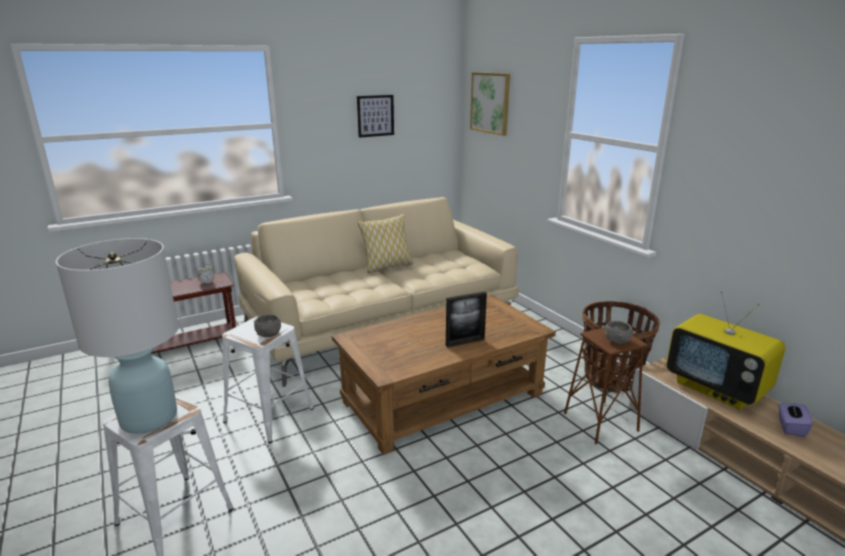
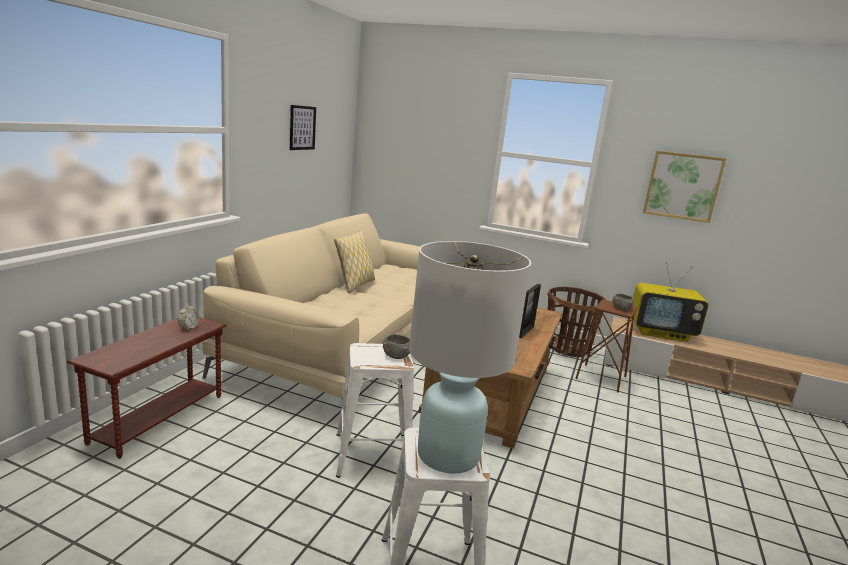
camera: 40 degrees left, 5 degrees down
picture [470,72,510,136] -> picture moved to [643,151,726,223]
purple tissue box [778,402,813,437] -> none

